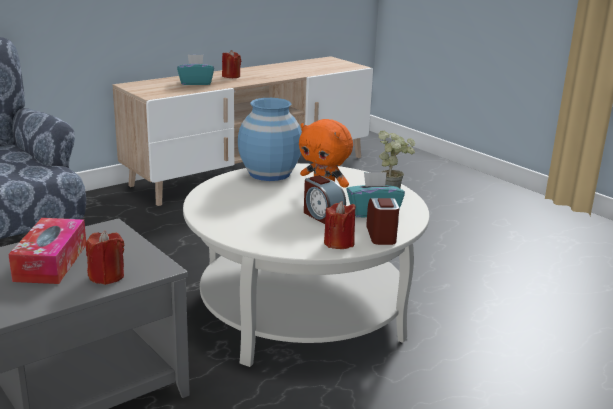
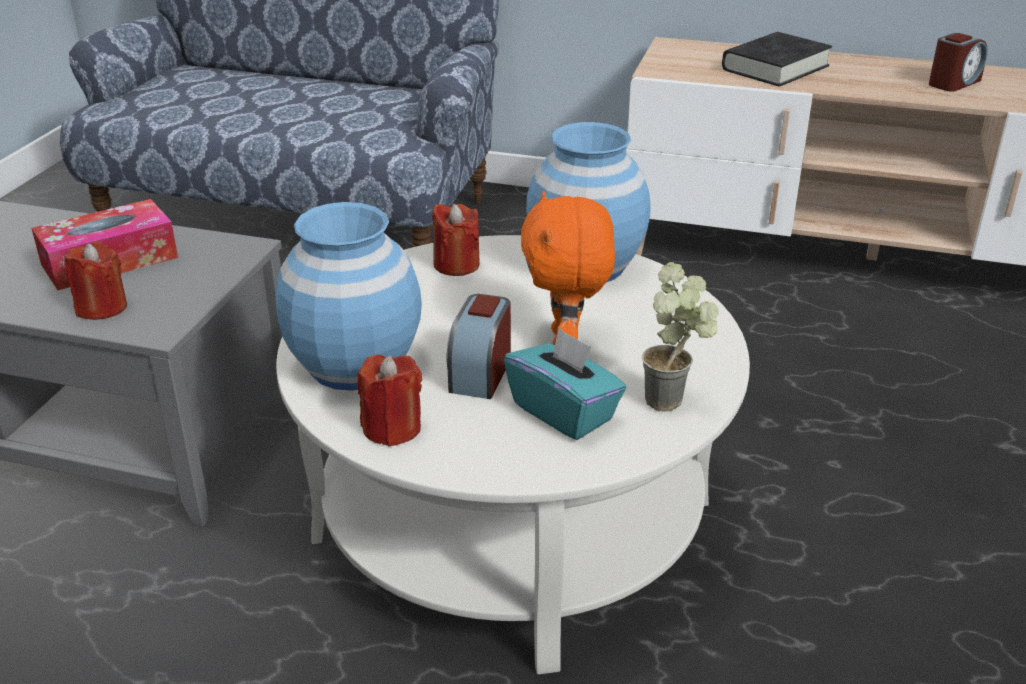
camera: 55 degrees right, 10 degrees up
turquoise tissue box [177,55,214,85] -> black book [722,32,832,87]
red candle [222,50,241,78] -> red candle moved to [432,204,480,276]
alarm clock [366,198,399,245] -> alarm clock moved to [929,33,987,92]
none -> blue vase [275,202,422,391]

